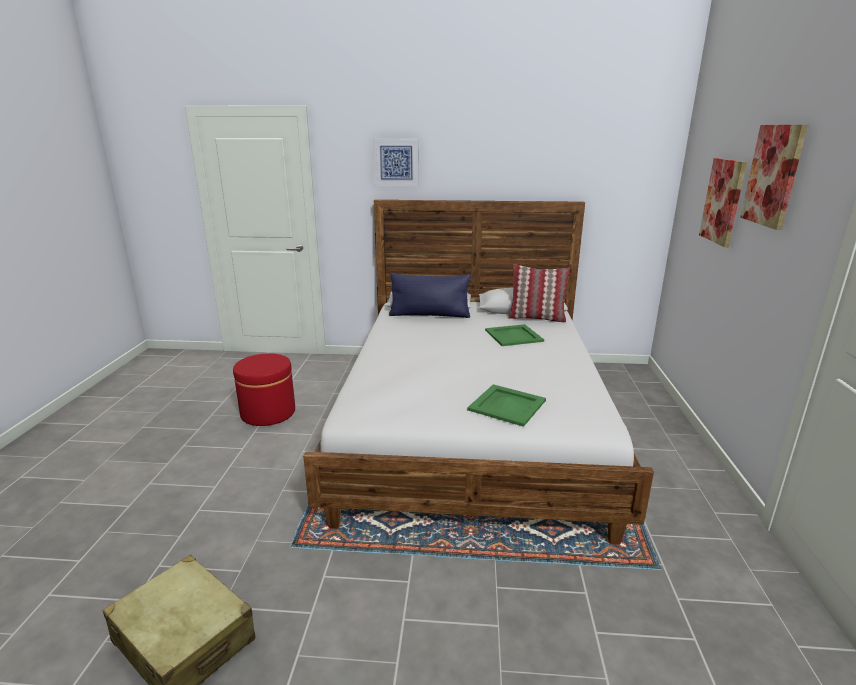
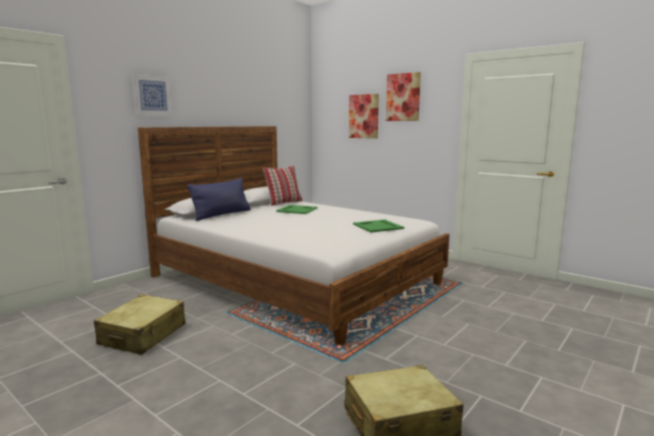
camera: 55 degrees left, 10 degrees down
red ottoman [233,354,295,426] -> beige suitcase [94,294,185,355]

